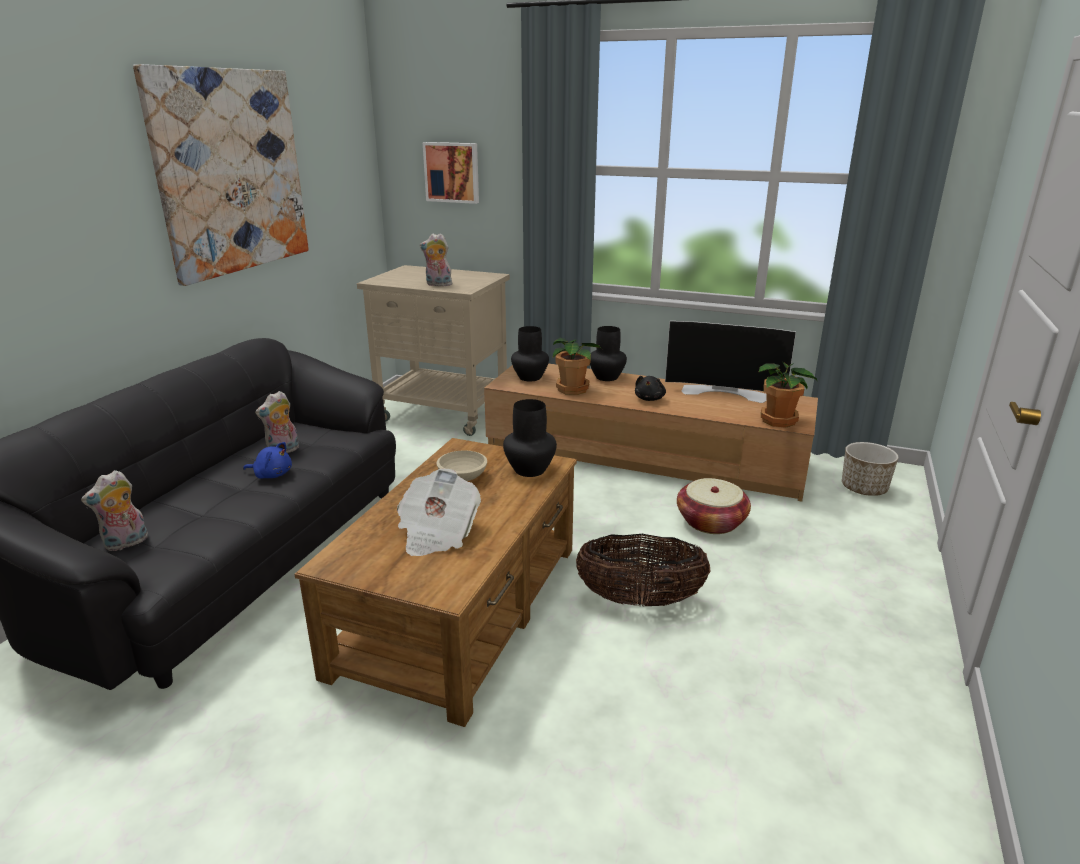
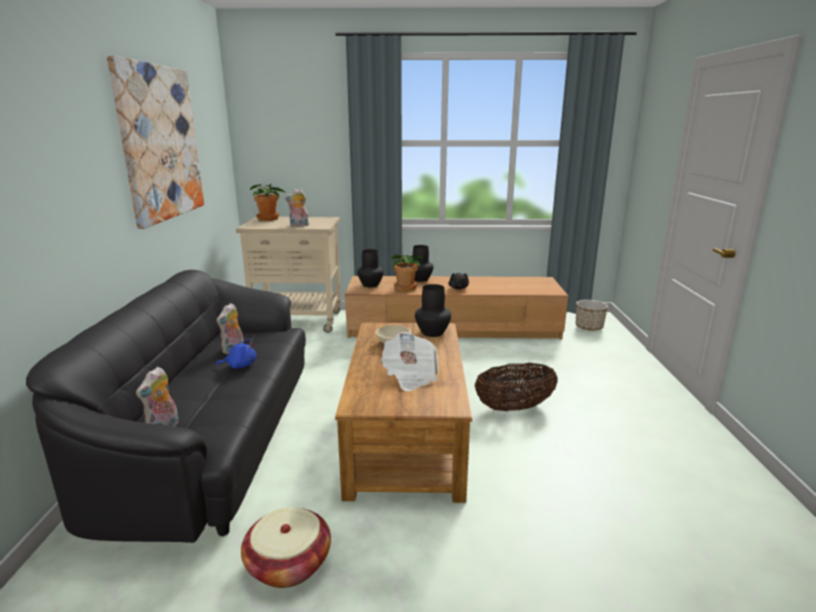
camera: 20 degrees left, 5 degrees down
picture [423,142,479,204] -> none
television [665,321,796,403] -> none
basket [677,478,751,534] -> basket moved to [241,507,331,588]
potted plant [758,362,818,428] -> potted plant moved to [250,184,286,221]

